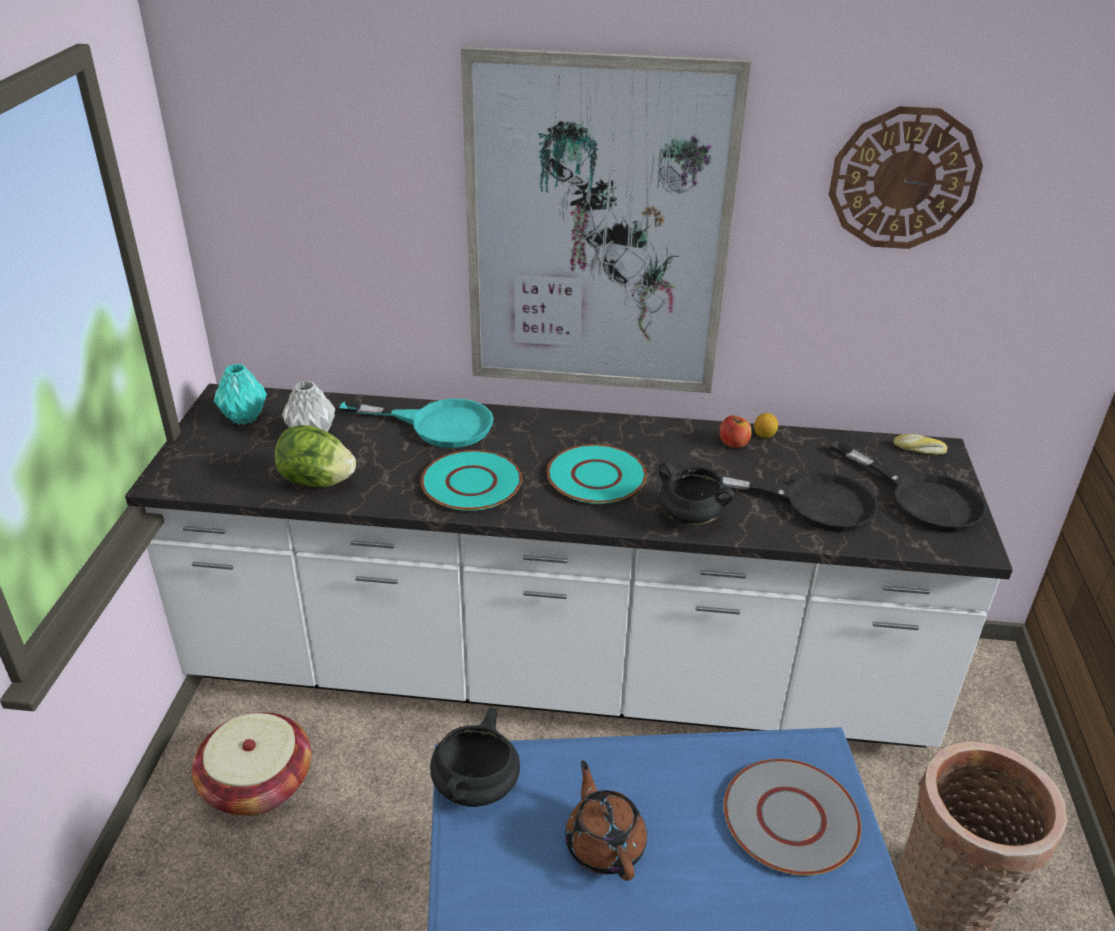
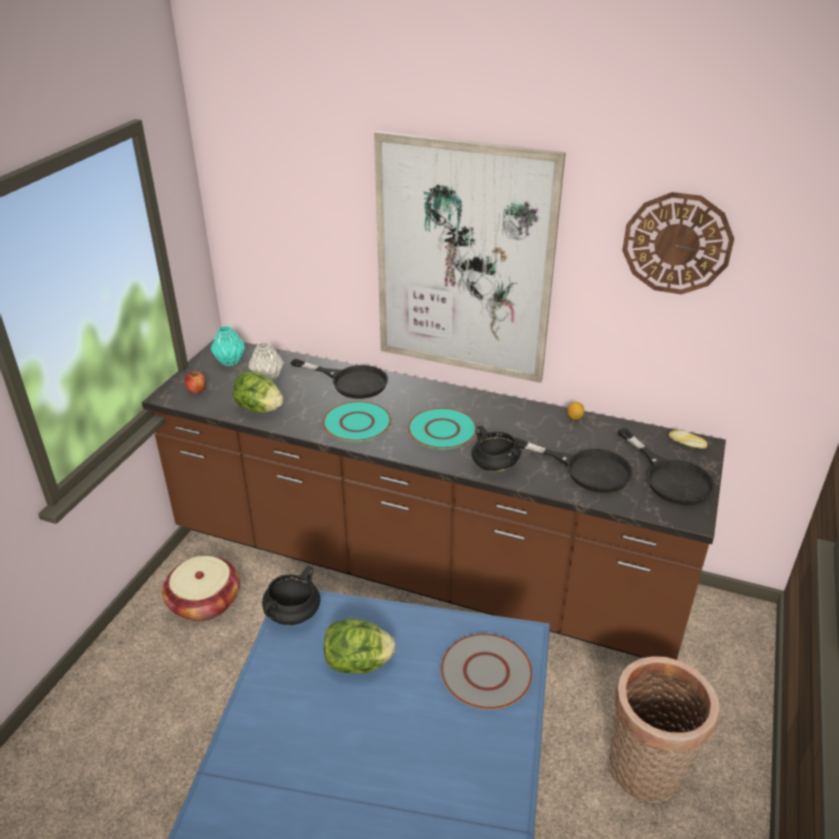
camera: 15 degrees right, 0 degrees up
white counter [125,384,1013,748] -> brown counter [142,340,726,660]
turquoise frying pan [339,398,494,448] -> black frying pan [290,359,388,399]
brown teapot [565,761,647,881] -> lettuce [324,618,395,673]
apple [720,416,752,448] -> apple moved to [184,371,206,393]

